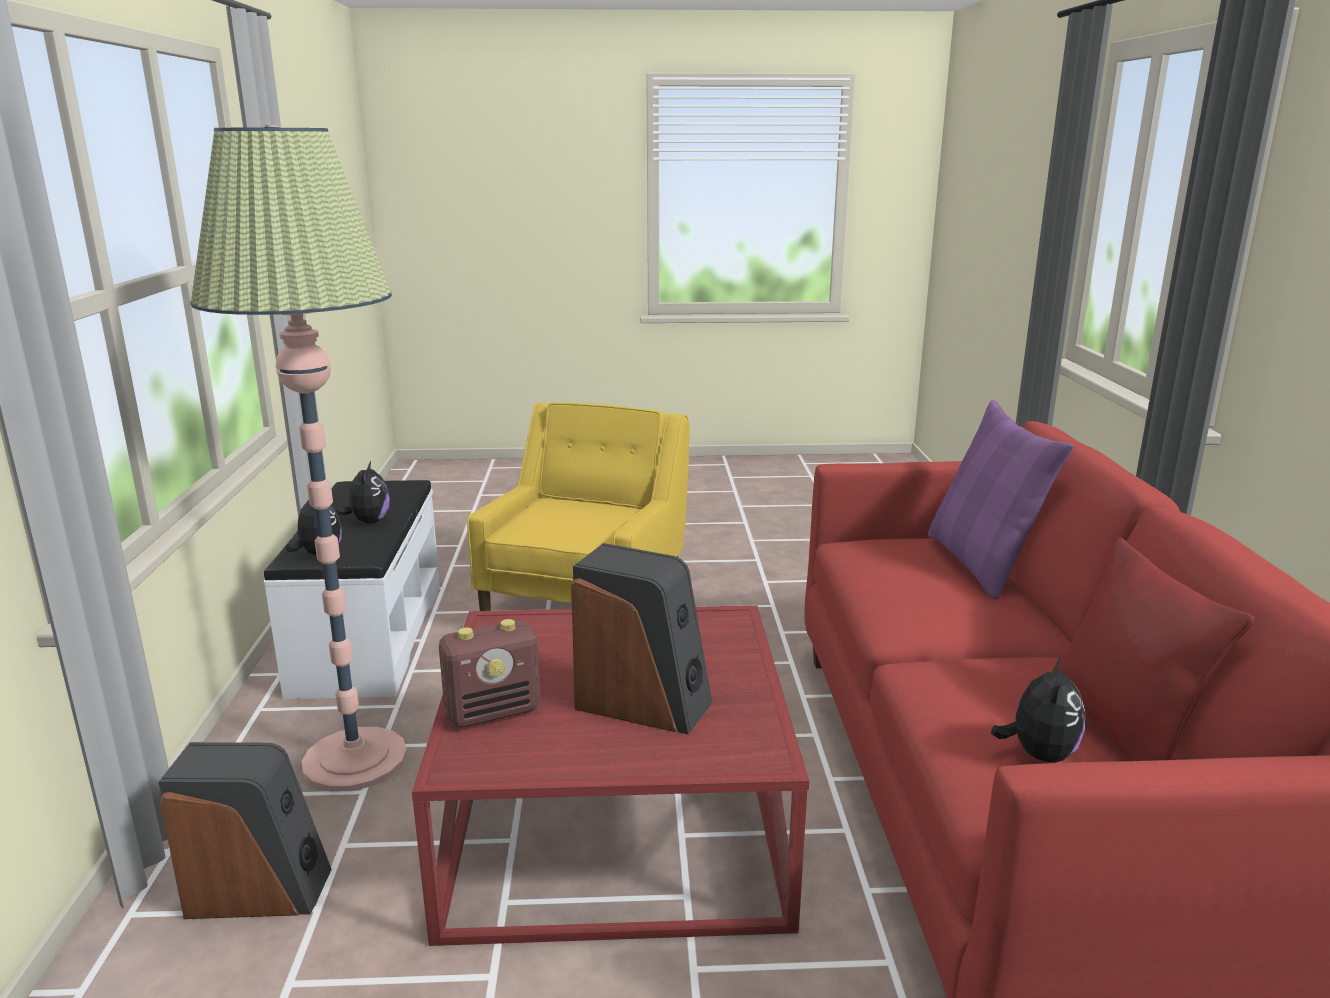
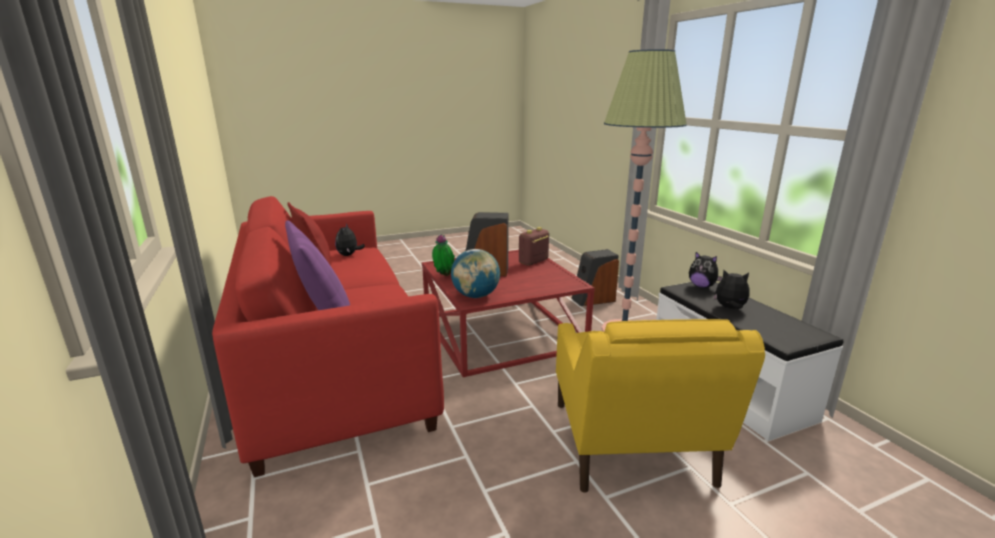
camera: 160 degrees right, 0 degrees up
plush toy [336,461,390,523] -> plush toy turned 135 degrees clockwise [713,270,750,309]
none -> potted plant [432,234,455,276]
none -> globe [451,249,500,298]

